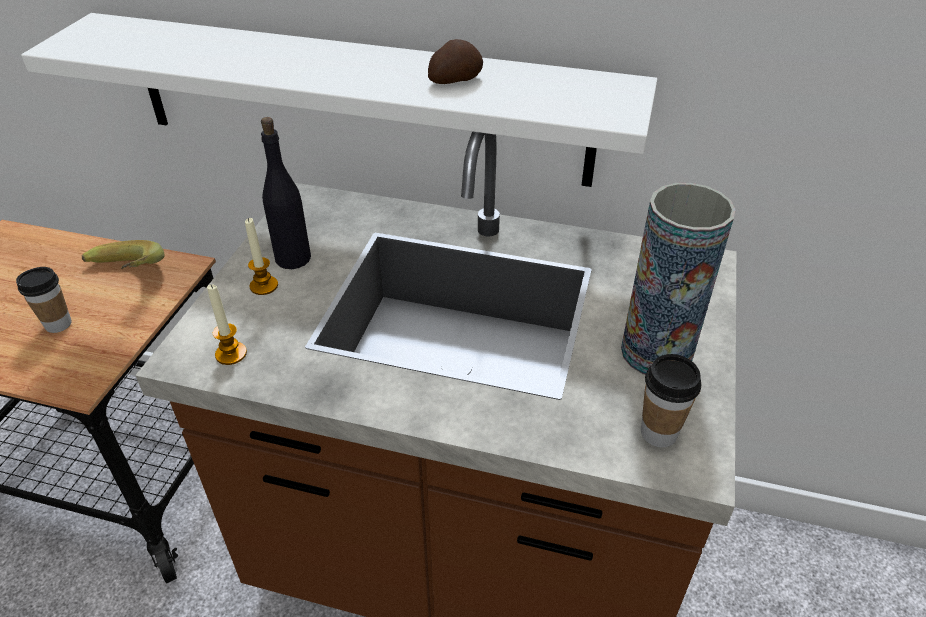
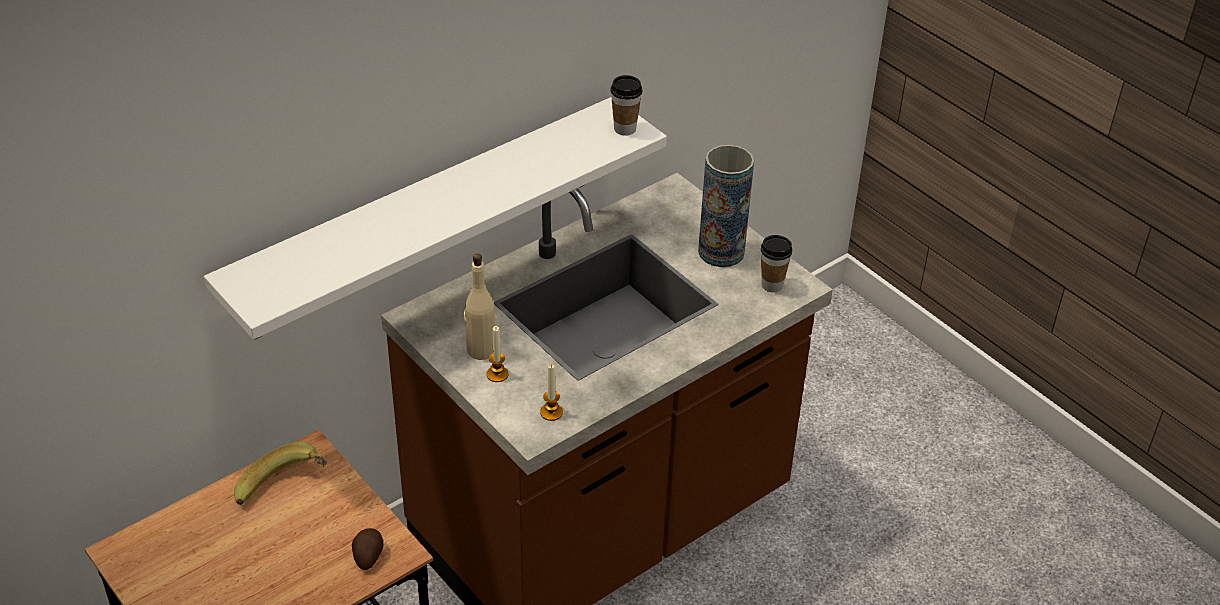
camera: 55 degrees left, 0 degrees up
cup [16,267,72,333] -> cup moved to [610,75,643,136]
black bottle [261,117,311,269] -> beige bottle [464,253,495,360]
potato [428,39,483,84] -> potato moved to [352,528,384,570]

